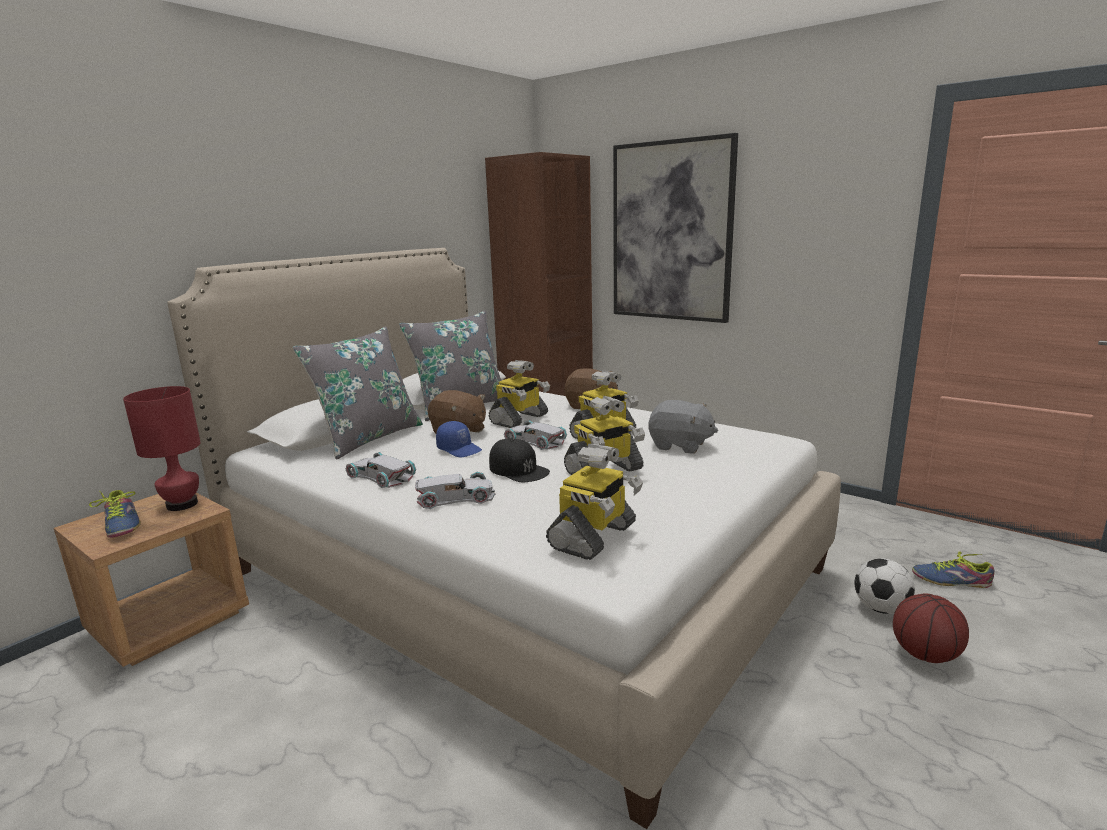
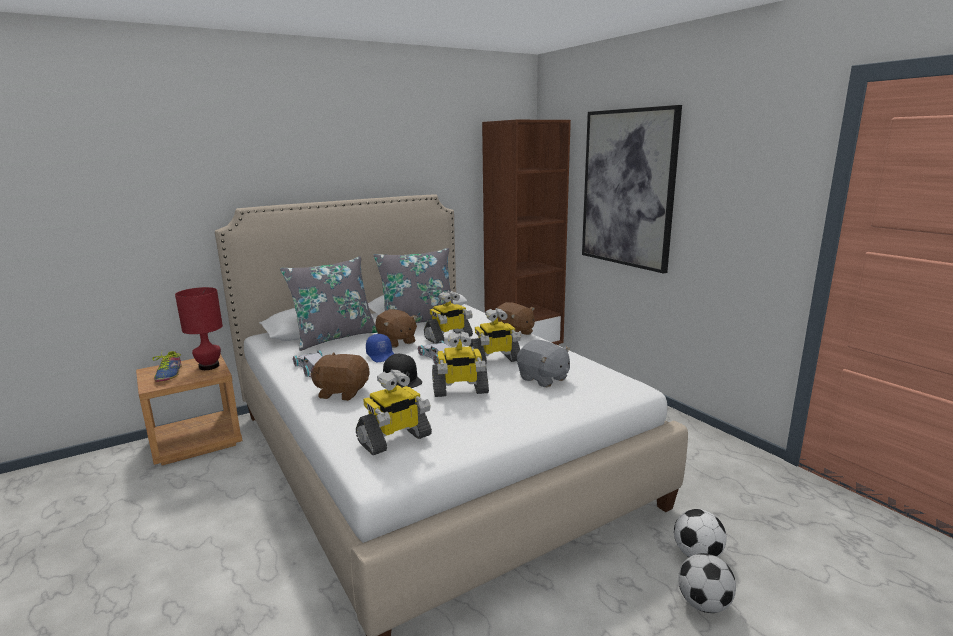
camera: 20 degrees right, 0 degrees up
white toy car [415,472,495,509] -> brown plush toy [311,353,370,401]
basketball [893,593,969,663] -> football [678,553,736,613]
shoe [912,552,994,588] -> none

